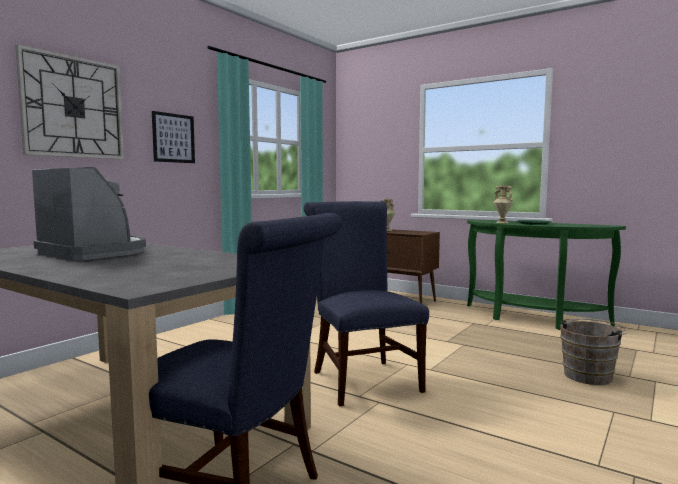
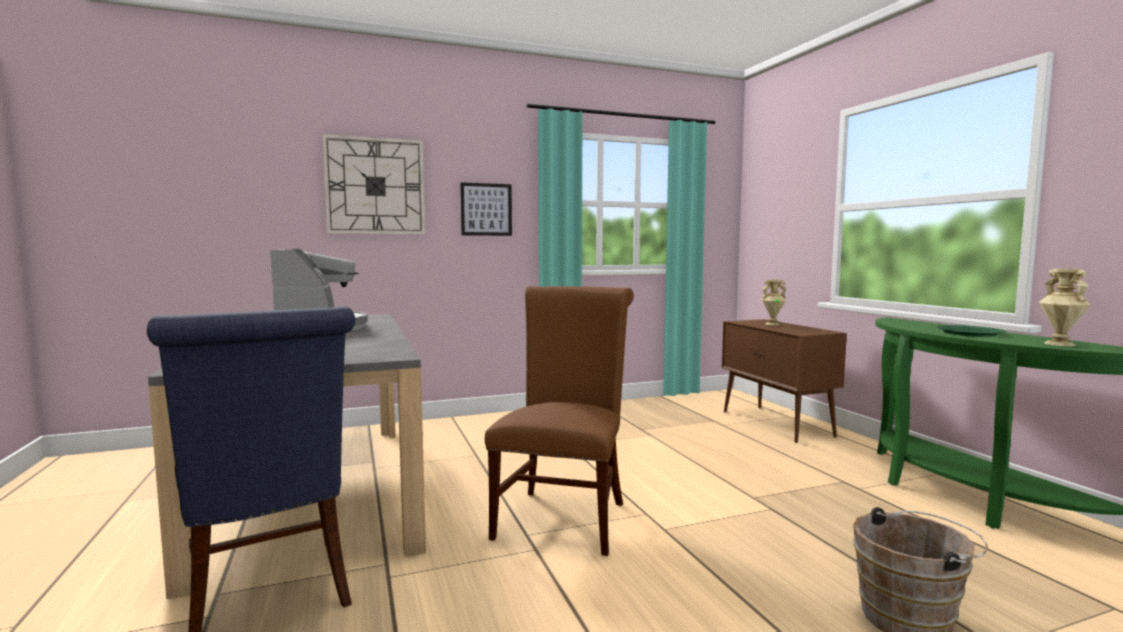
camera: 35 degrees right, 0 degrees up
blue chair [303,201,429,407] -> brown chair [485,286,634,556]
beige vase [493,185,513,223] -> beige vase moved to [1039,269,1090,347]

